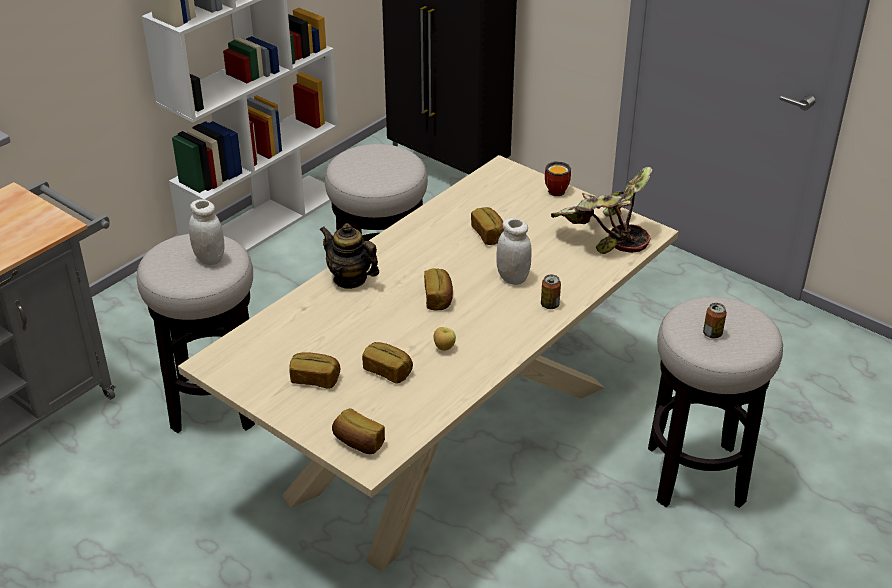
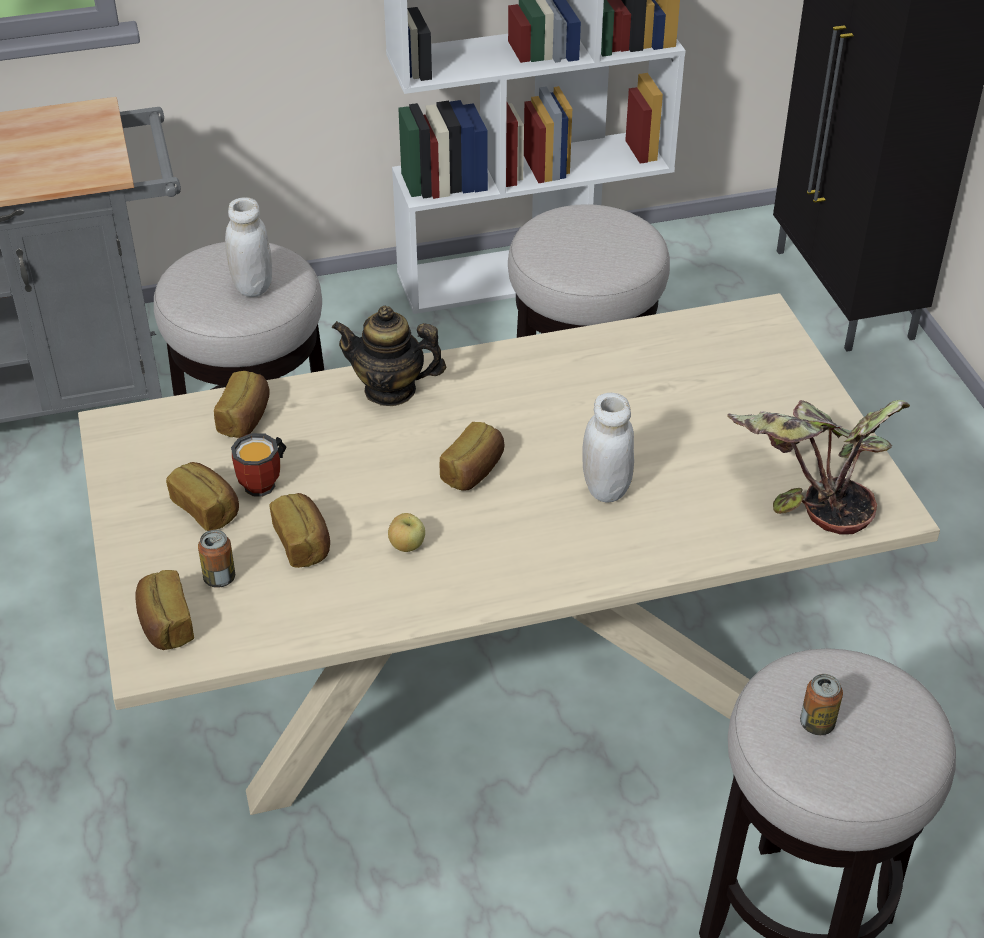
camera: 35 degrees right, 5 degrees up
teapot [320,223,379,289] -> teapot turned 60 degrees counterclockwise [332,306,446,406]
bread [471,207,504,245] -> bread moved to [214,371,270,438]
can [541,274,561,309] -> can moved to [198,530,235,588]
mug [545,162,571,196] -> mug moved to [231,433,286,497]

